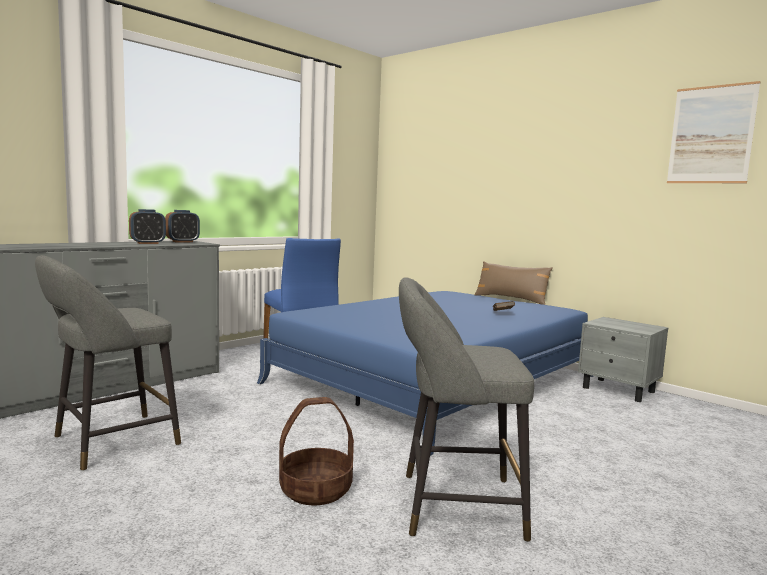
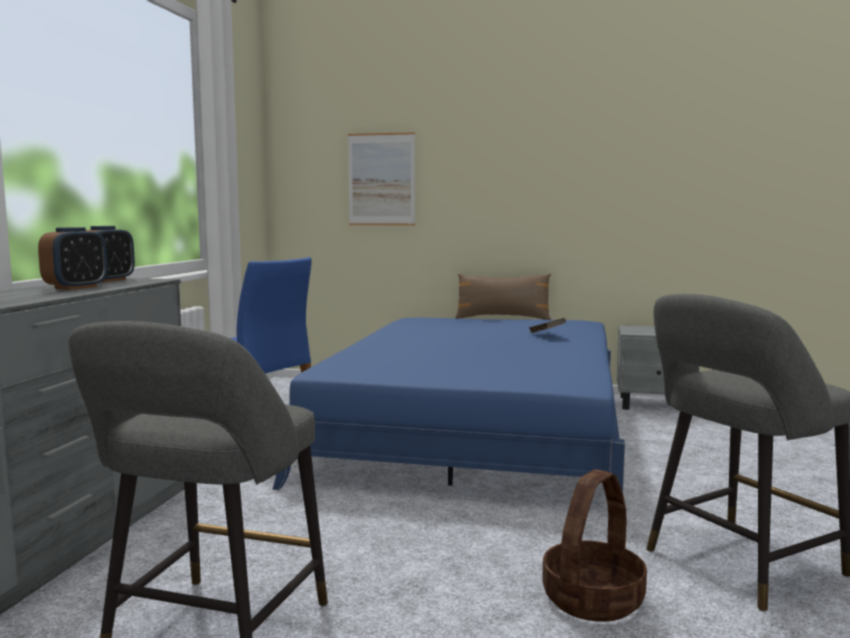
camera: 30 degrees left, 0 degrees up
picture [667,81,761,183] -> picture moved to [348,132,415,225]

